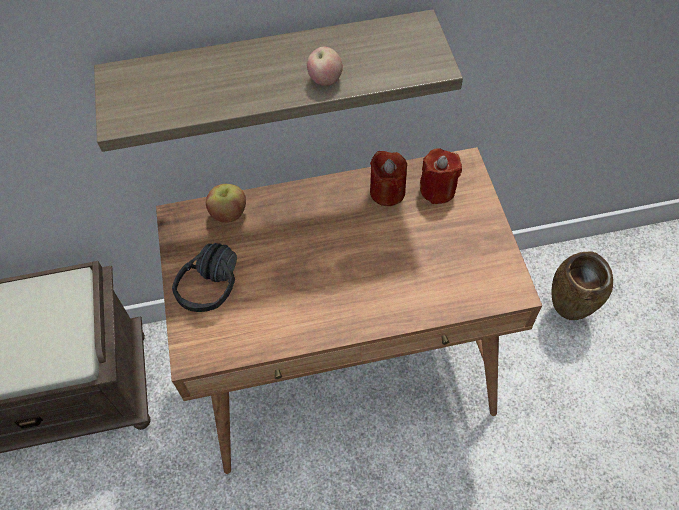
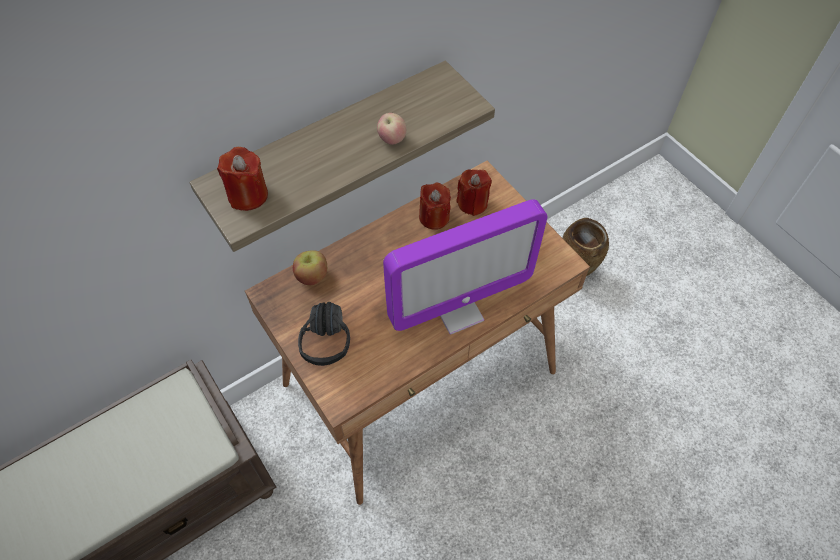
camera: 25 degrees left, 0 degrees up
none -> red candle [217,147,268,211]
none -> monitor [383,199,548,335]

